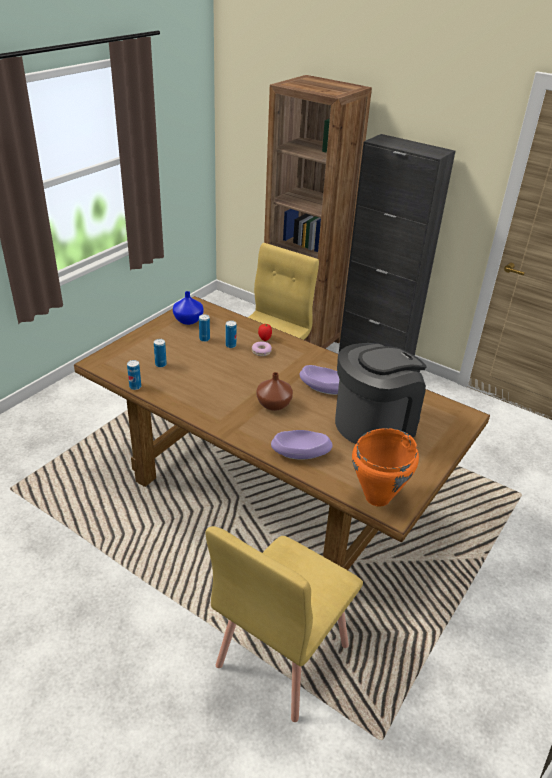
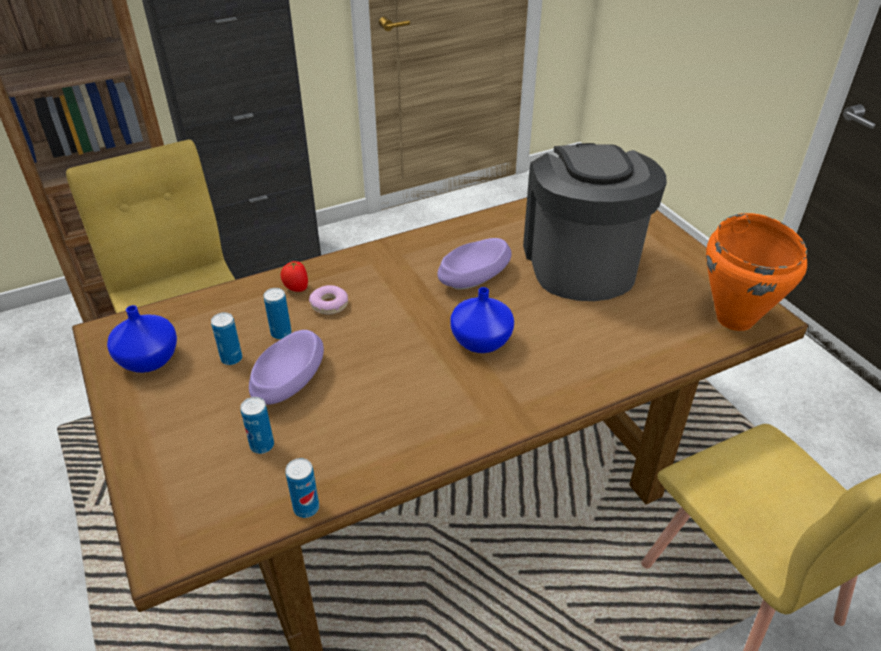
camera: 60 degrees left, 5 degrees up
brown vase [256,372,293,411] -> blue vase [450,287,514,353]
purple bowl [271,430,333,460] -> purple bowl moved to [249,330,324,405]

